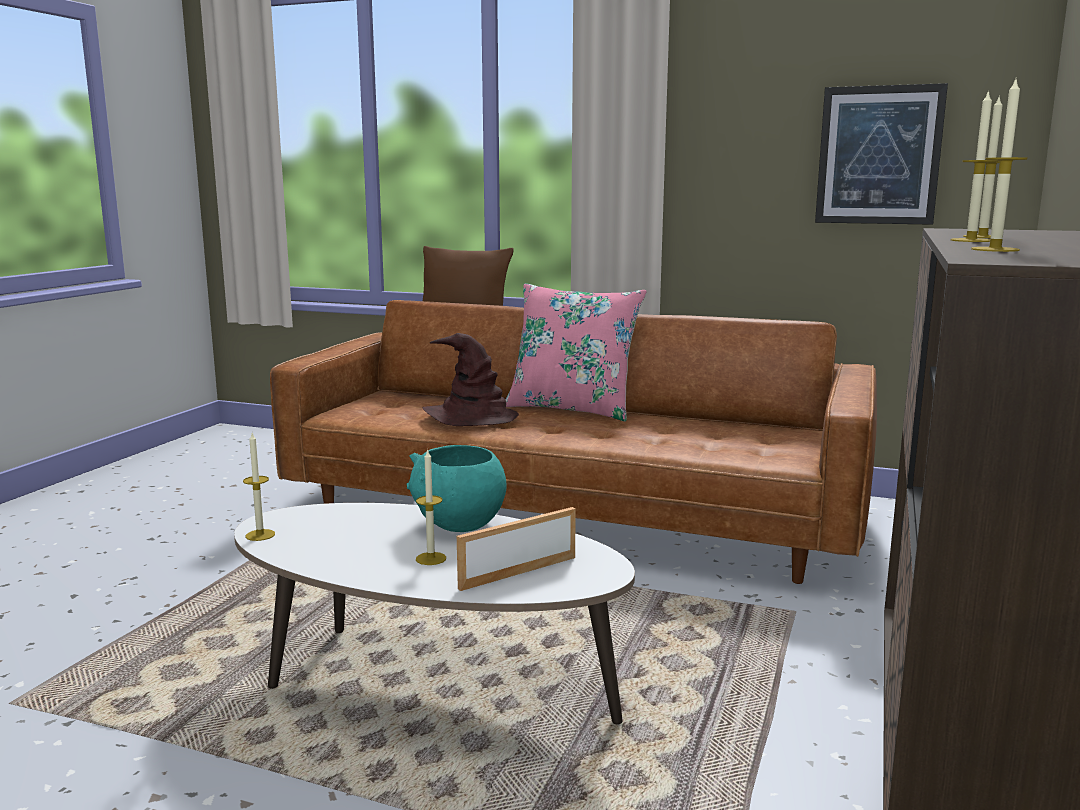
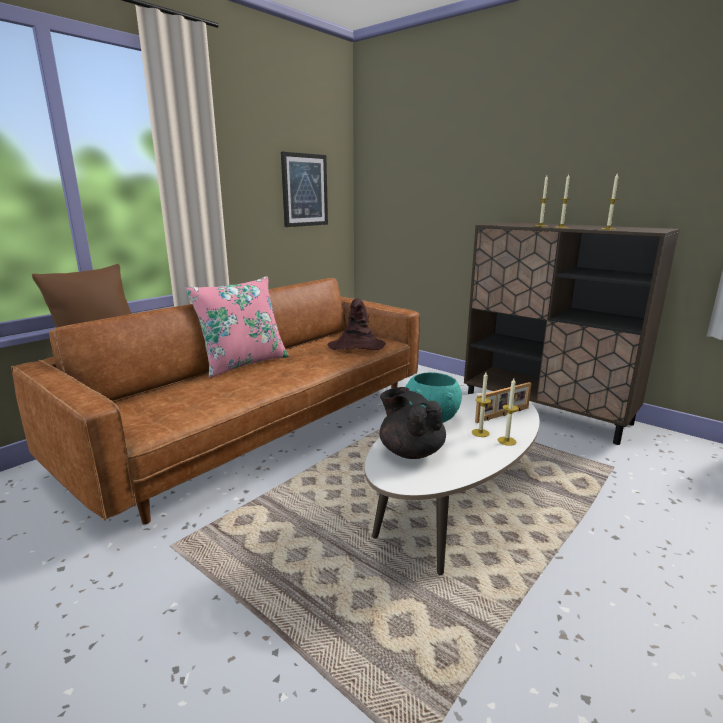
camera: 70 degrees left, 5 degrees up
candle [243,433,275,541] -> candle moved to [498,378,519,446]
brown hat [423,333,519,426] -> brown hat moved to [327,298,386,350]
picture frame [457,507,576,591] -> picture frame turned 105 degrees counterclockwise [475,382,531,423]
none -> black teapot [379,387,446,459]

